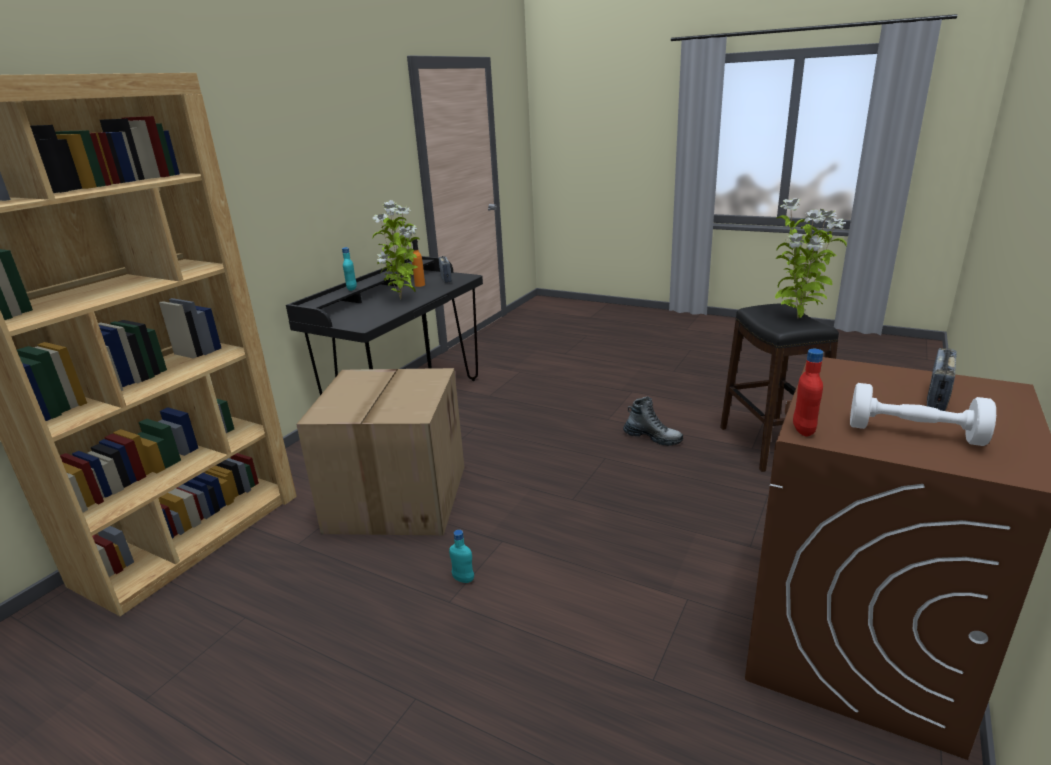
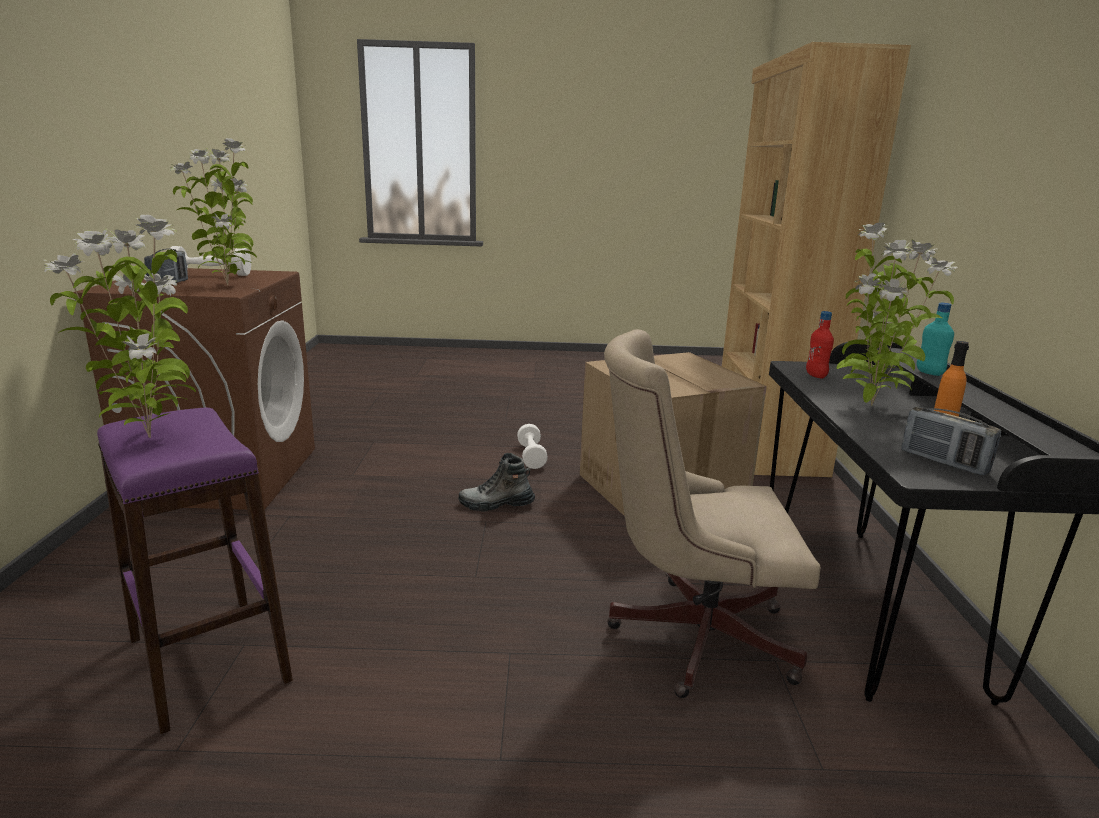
camera: 150 degrees right, 5 degrees down
turquoise bottle [449,530,474,583] -> white dumbbell [517,424,548,469]
boot [623,396,683,446] -> boot moved to [458,453,535,512]
black stool [720,303,839,472] -> purple stool [97,407,293,734]
red bottle [793,349,823,436] -> red bottle moved to [806,311,834,379]
none -> potted plant [170,138,257,285]
none -> beige office chair [604,329,820,698]

